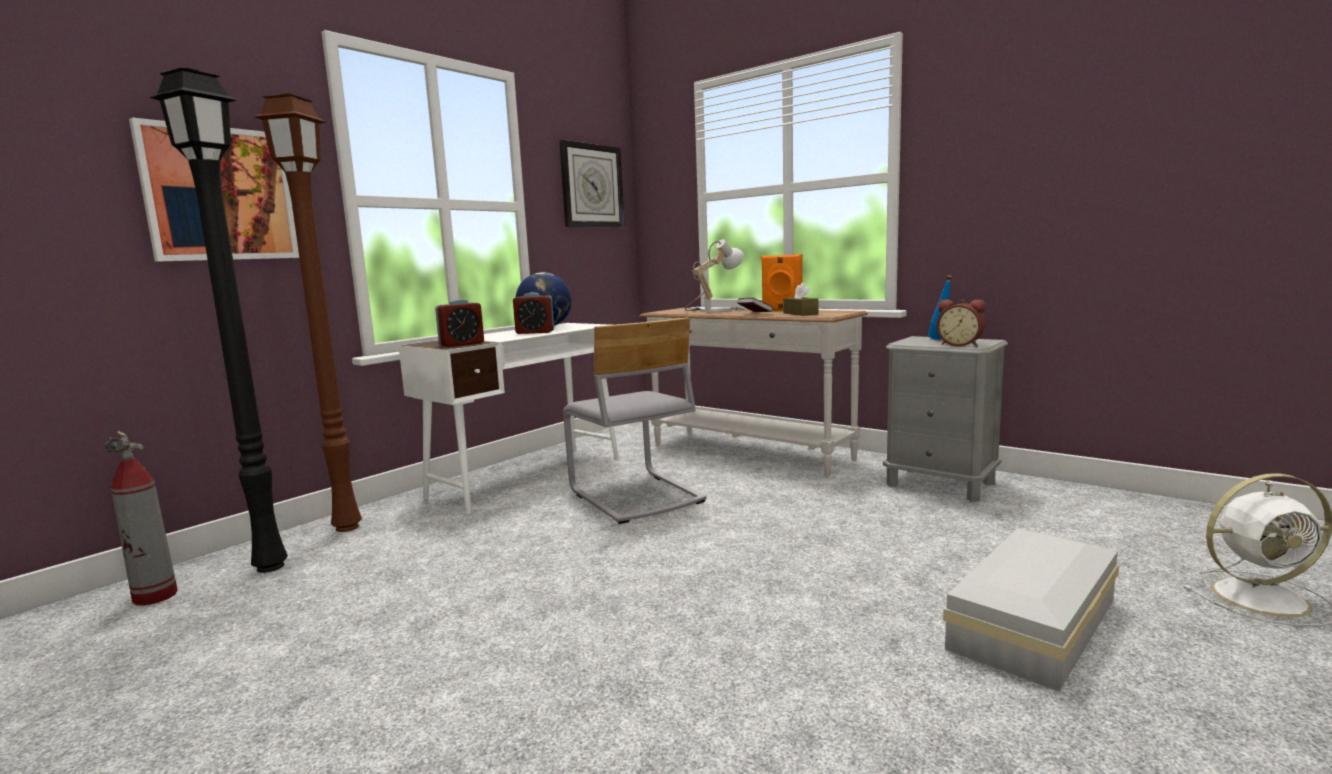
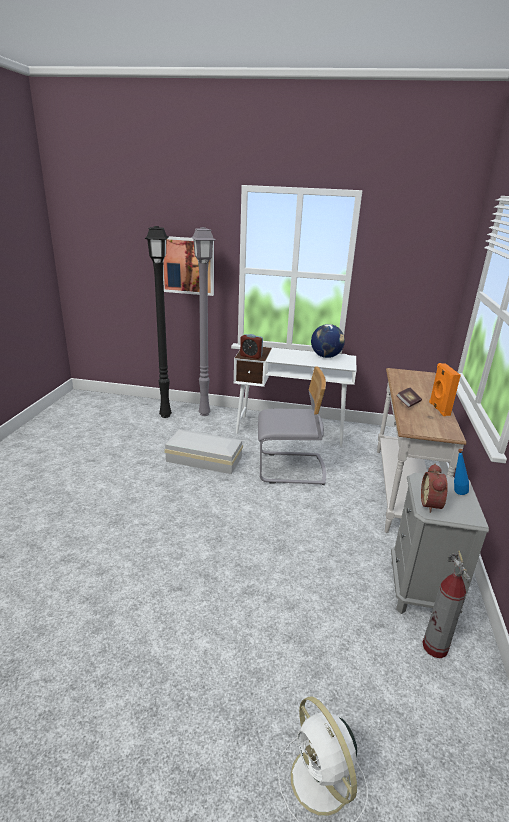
camera: 60 degrees right, 15 degrees up
fire extinguisher [104,431,178,606] -> fire extinguisher moved to [422,550,471,658]
brown floor lamp [253,93,362,532] -> grey floor lamp [191,227,215,416]
alarm clock [513,292,554,334] -> none
wall clock [559,140,625,227] -> none
grey chair [563,318,706,524] -> grey chair turned 120 degrees counterclockwise [258,367,326,485]
table lamp [685,239,746,312] -> none
brown tissue box [783,283,819,316] -> none
white storage box [943,528,1119,691] -> white storage box moved to [164,429,243,474]

